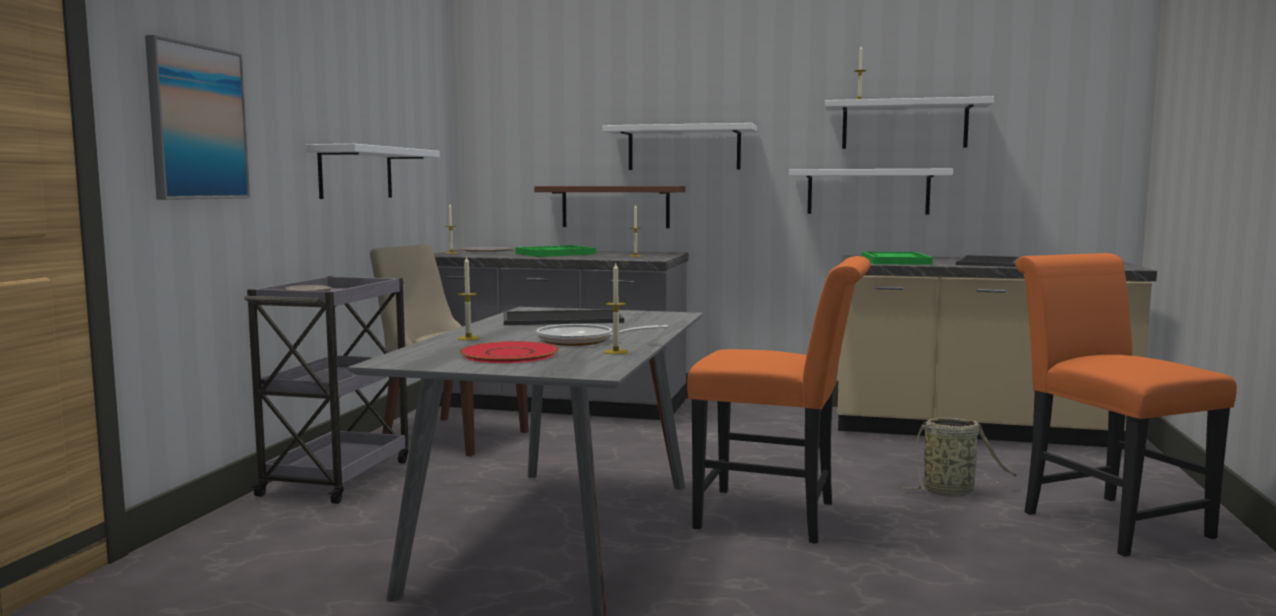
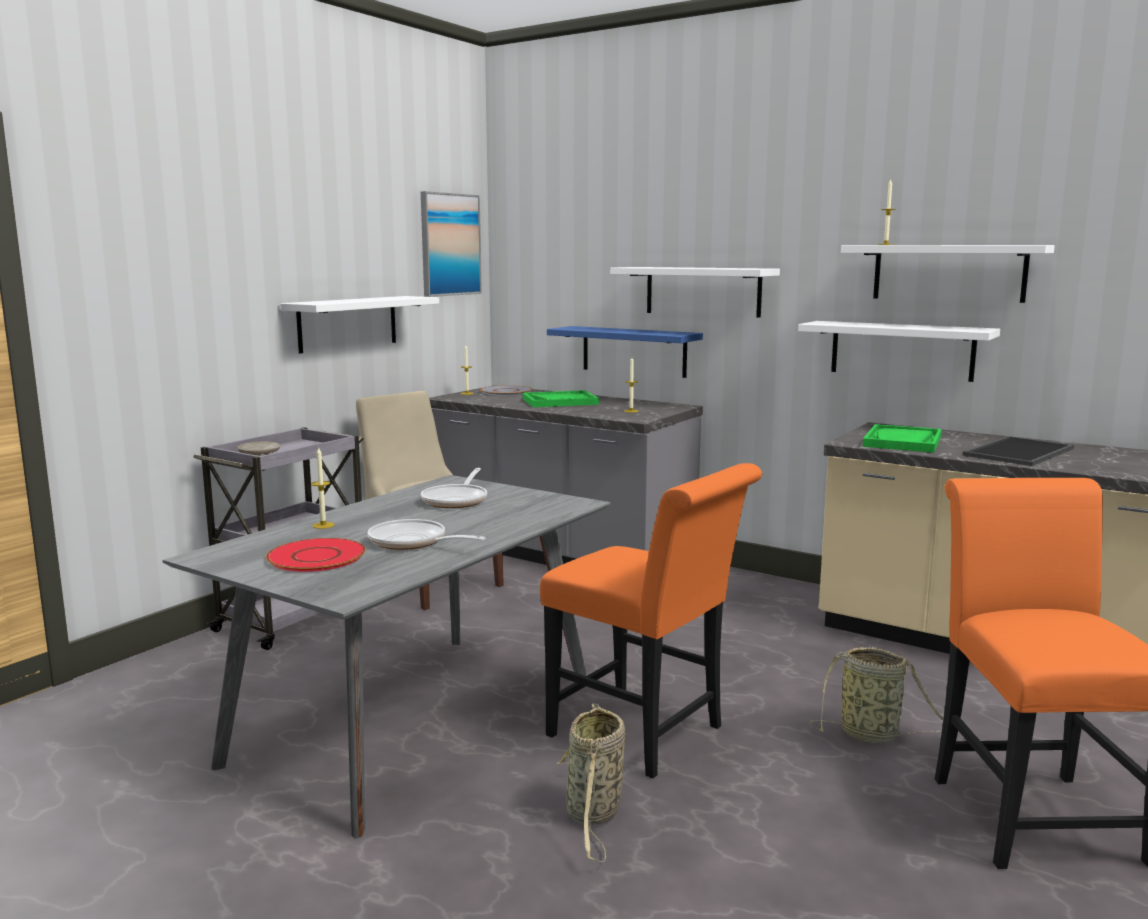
camera: 20 degrees right, 5 degrees up
picture [145,35,250,200] -> picture moved to [421,191,482,297]
tray [503,309,624,325] -> frying pan [421,468,487,508]
brown shelf [534,186,685,228] -> blue shelf [547,326,703,378]
candle [604,263,628,354] -> none
none -> basket [556,704,625,862]

